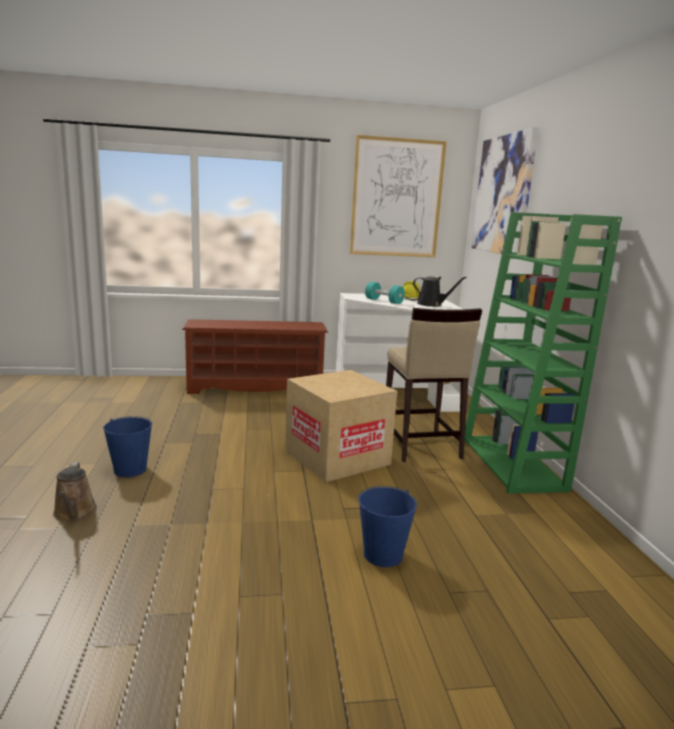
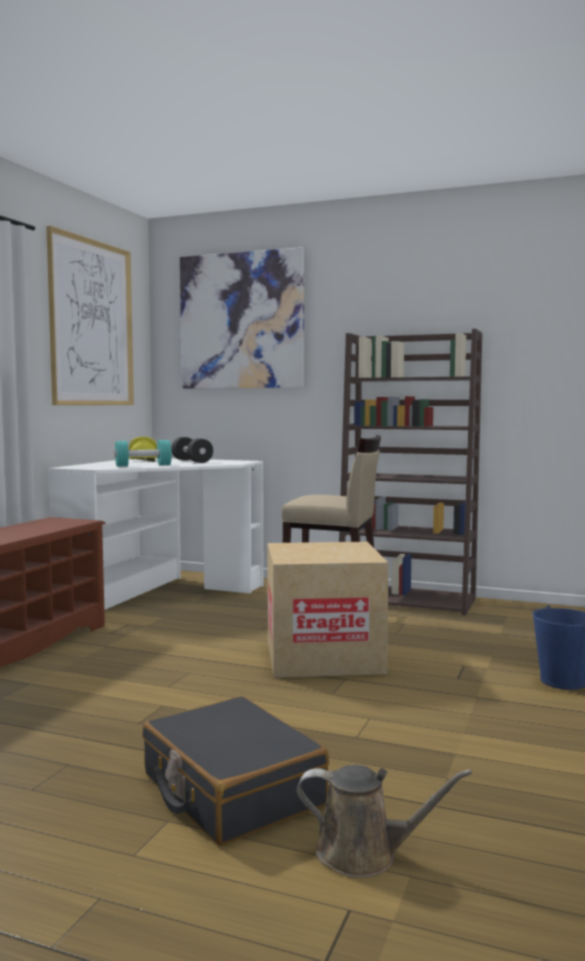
camera: 60 degrees left, 10 degrees down
blue bucket [103,416,152,477] -> black suitcase [142,696,329,846]
black watering can [413,276,467,307] -> black dumbbell [171,437,213,463]
green bookcase [464,212,622,494] -> brown bookcase [339,329,482,616]

